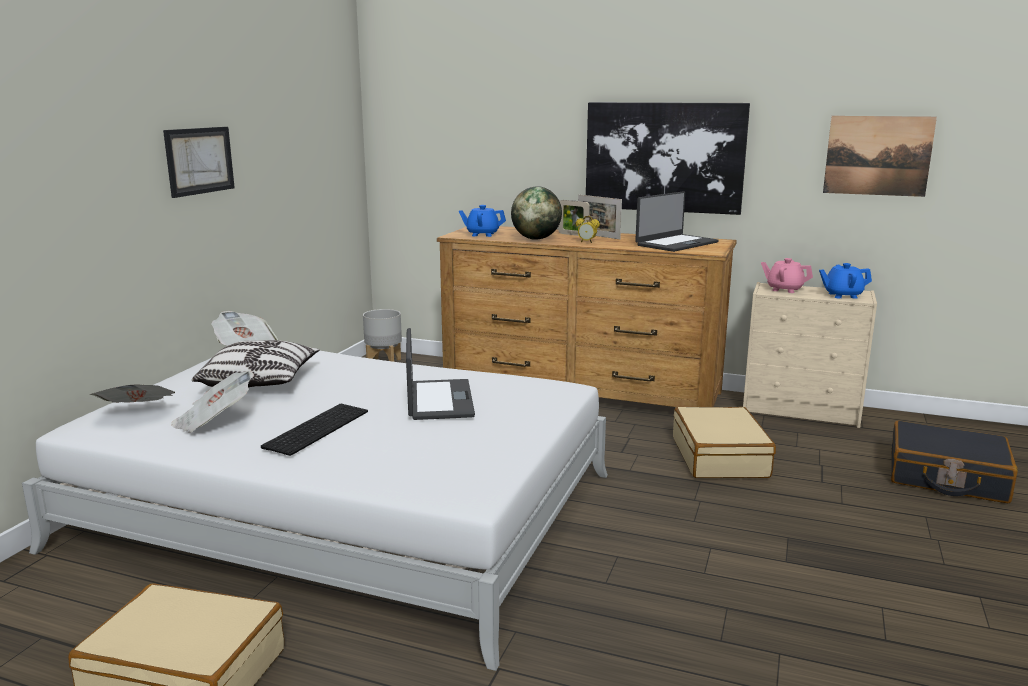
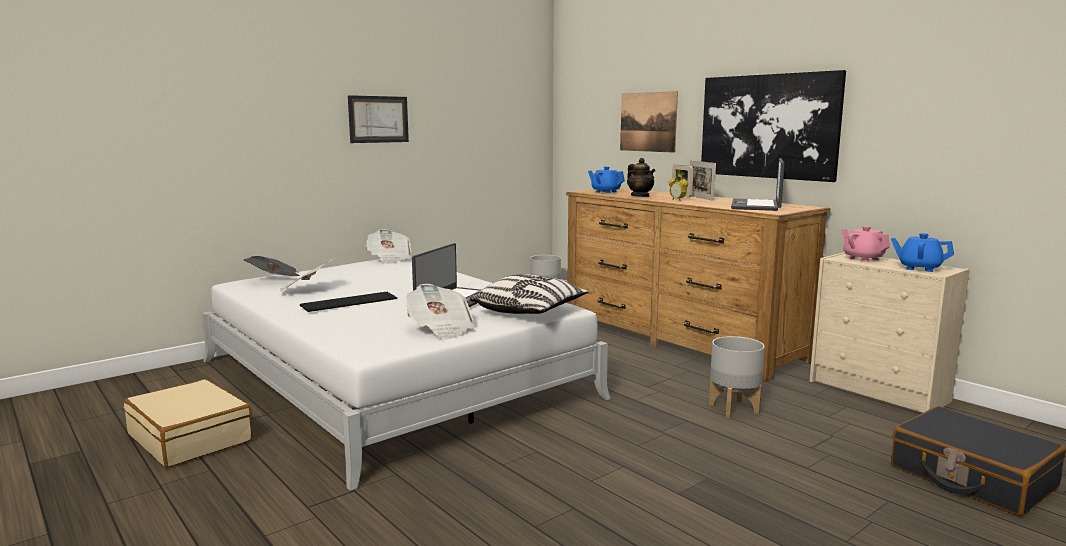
camera: 30 degrees right, 5 degrees down
pillow [192,340,319,387] -> pillow moved to [469,274,589,314]
globe [511,186,562,240] -> teapot [627,158,655,197]
laptop [635,191,719,252] -> laptop turned 120 degrees clockwise [731,158,785,211]
beige suitcase [673,407,776,478] -> grey planter [709,336,765,418]
picture [823,116,937,197] -> picture moved to [620,91,678,153]
none -> newspaper [406,284,475,340]

